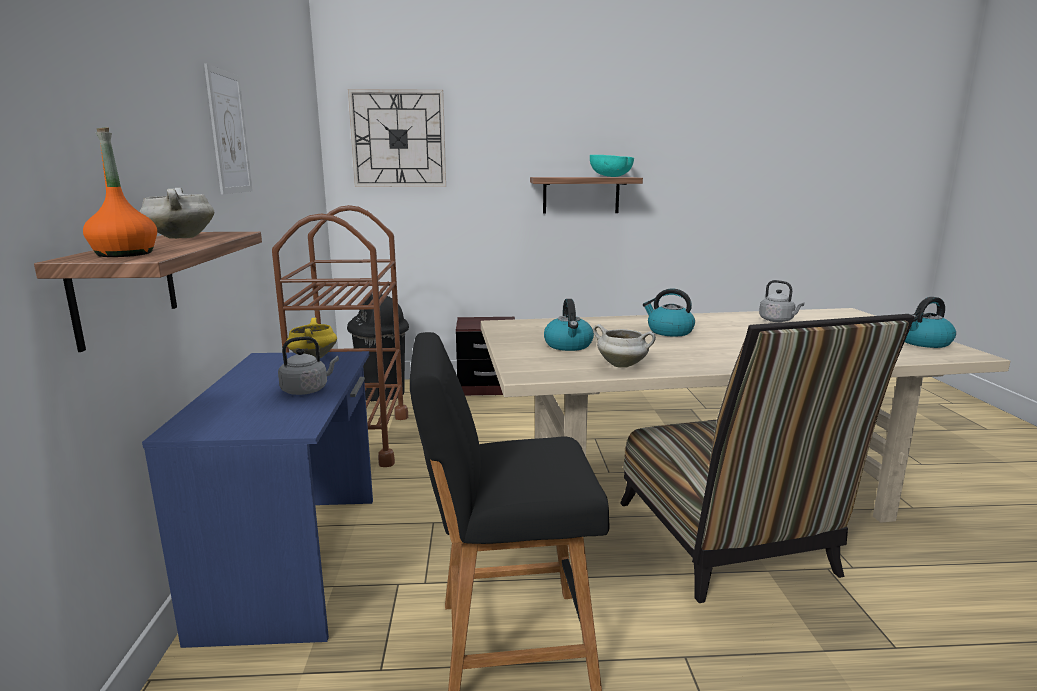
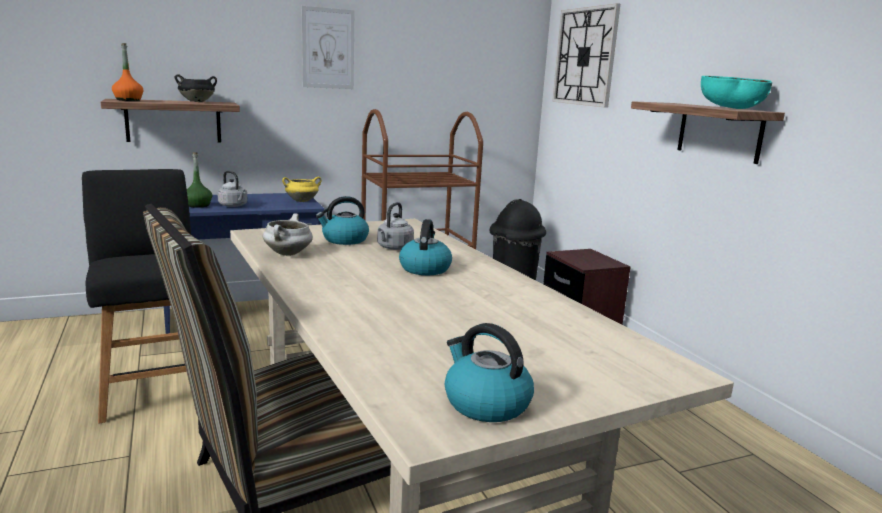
camera: 70 degrees right, 0 degrees up
white cooking pot [140,188,214,239] -> black cooking pot [175,74,217,102]
grey kettle [759,280,804,322] -> grey kettle moved to [377,202,414,250]
none -> green bottle [187,152,212,208]

